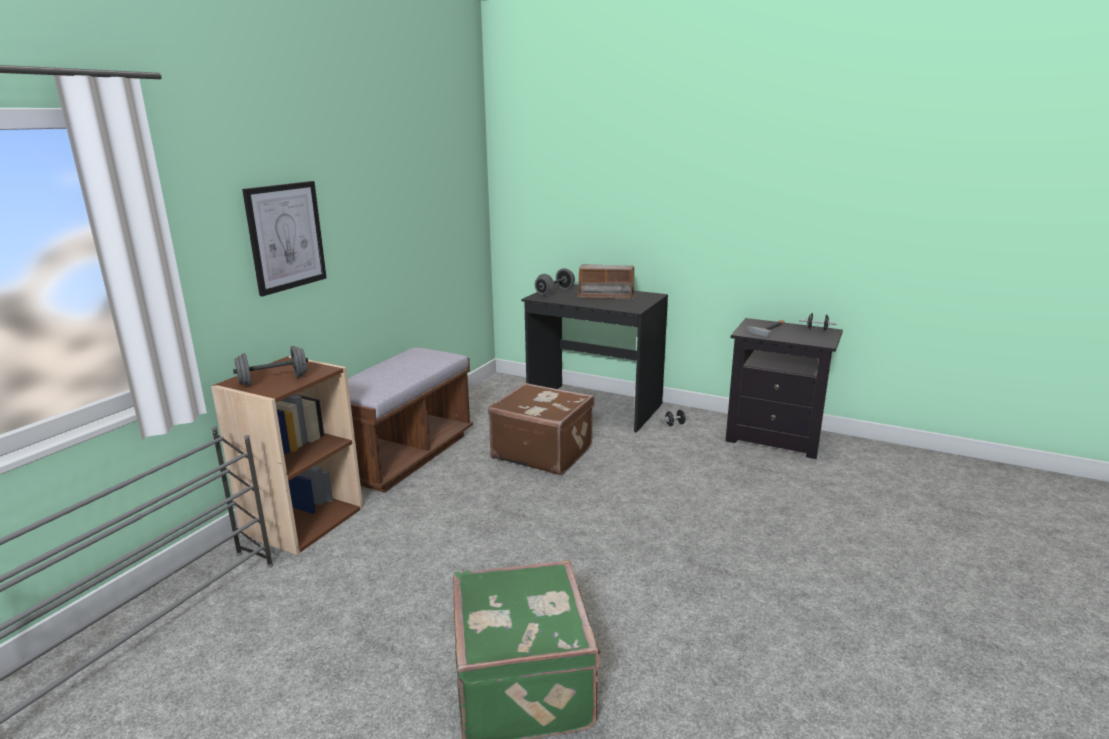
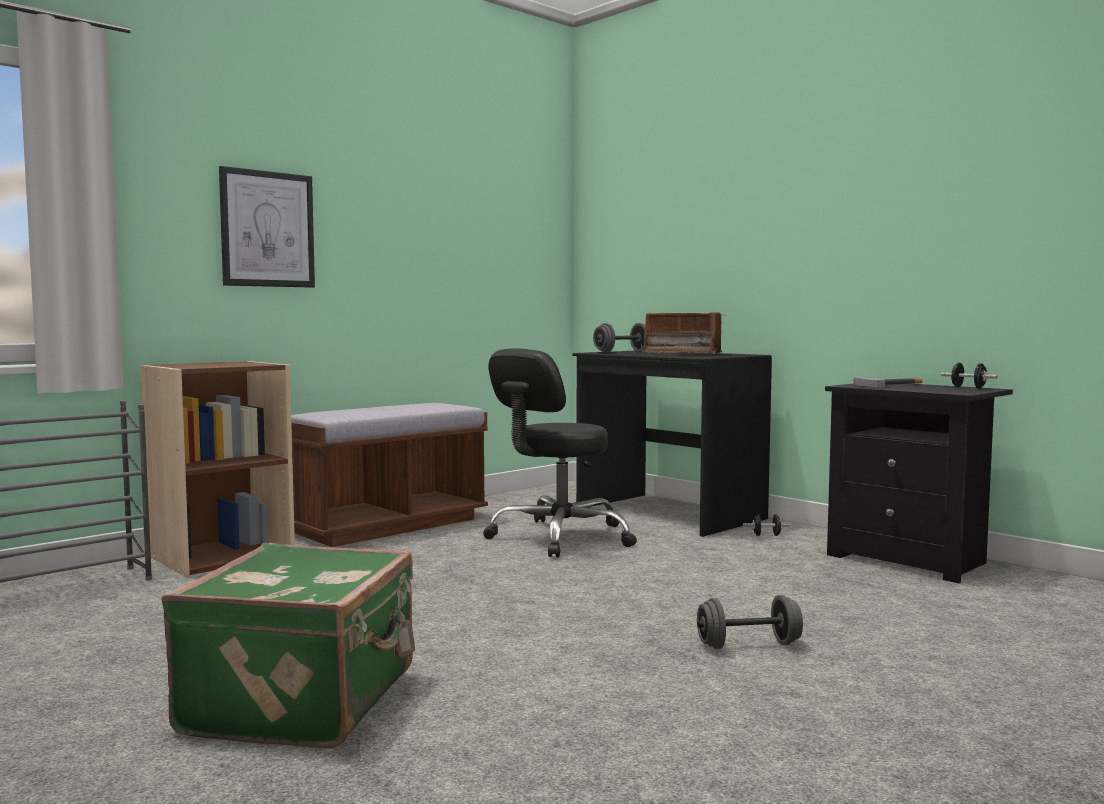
camera: 20 degrees right, 15 degrees down
grey dumbbell [233,346,308,386] -> grey dumbbell moved to [697,595,803,649]
brown suitcase [488,383,595,475] -> black office chair [483,348,637,558]

